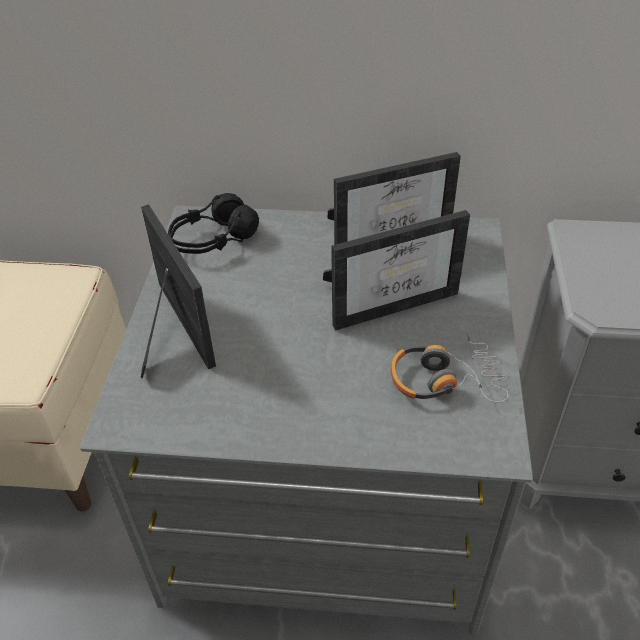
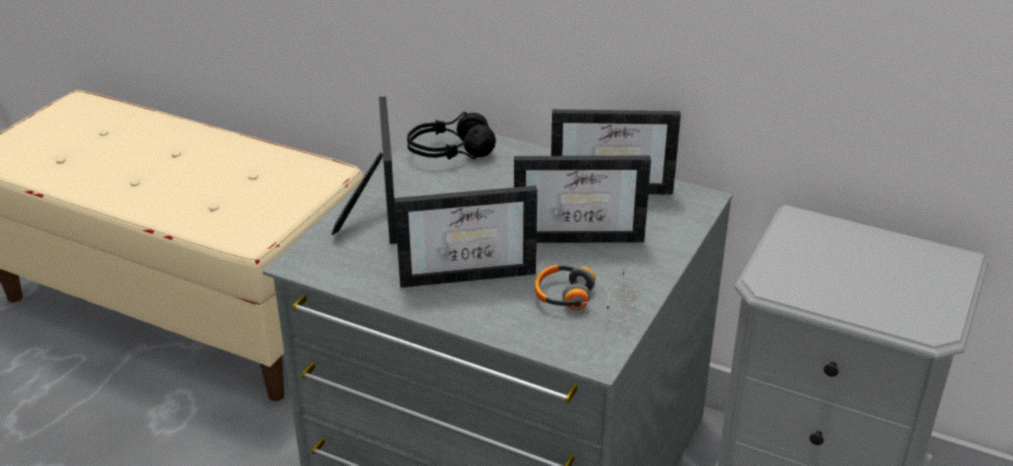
camera: 20 degrees right, 10 degrees down
none -> picture frame [394,185,537,288]

